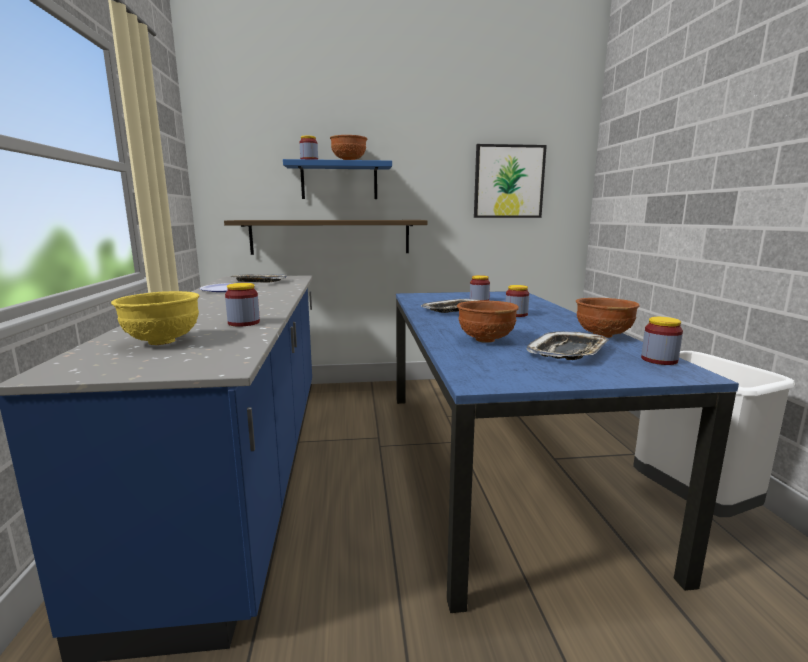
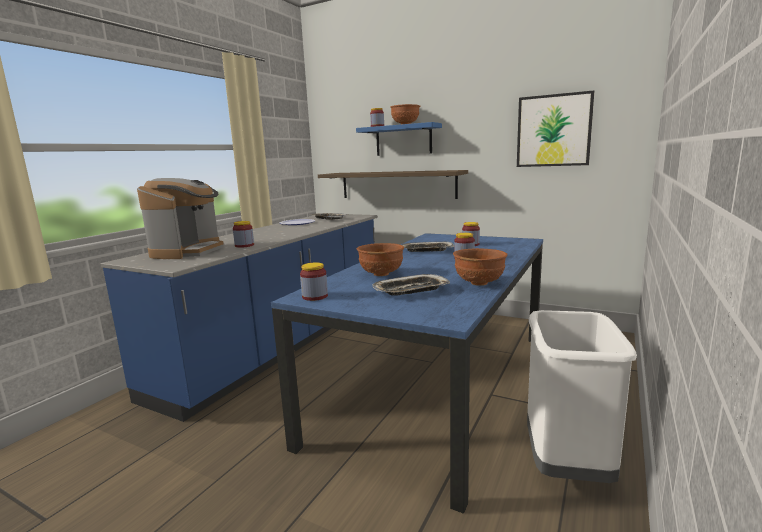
camera: 35 degrees right, 0 degrees up
yellow bowl [111,291,199,345] -> coffee machine [137,178,224,259]
jar [641,317,683,365] -> jar moved to [300,262,328,301]

